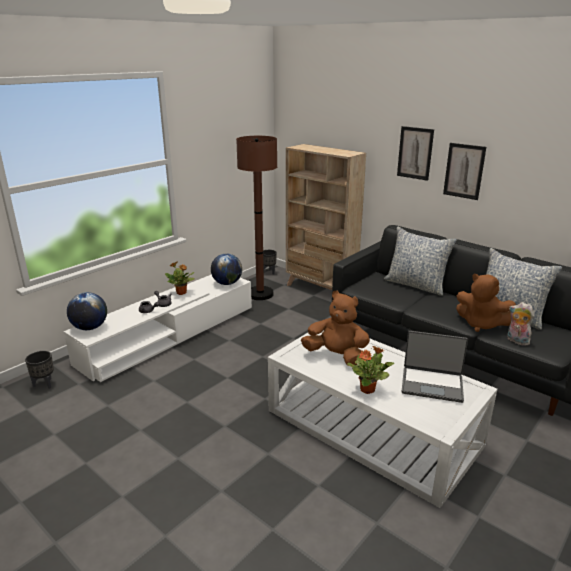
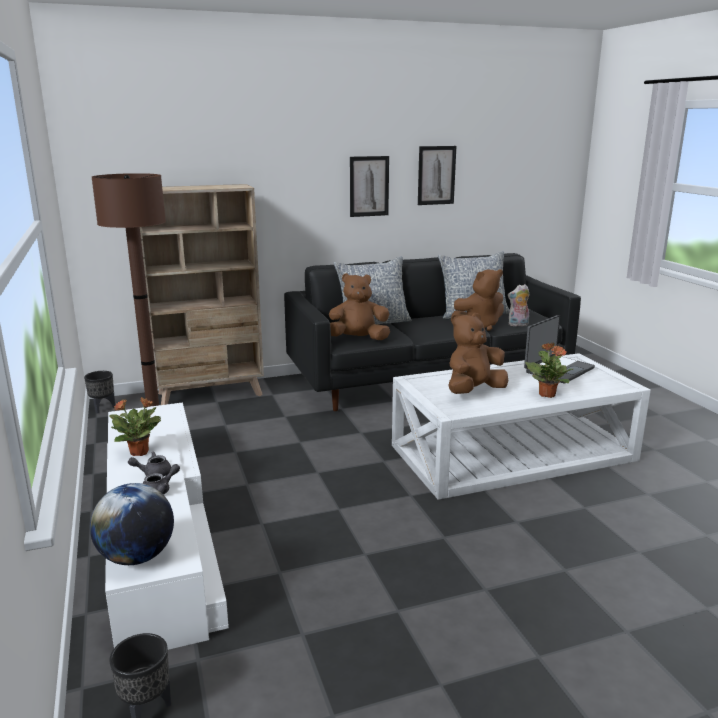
camera: 60 degrees left, 5 degrees down
globe [211,253,242,285] -> none
picture [397,126,434,181] -> picture moved to [418,146,456,205]
none -> brown plush toy [329,273,390,340]

